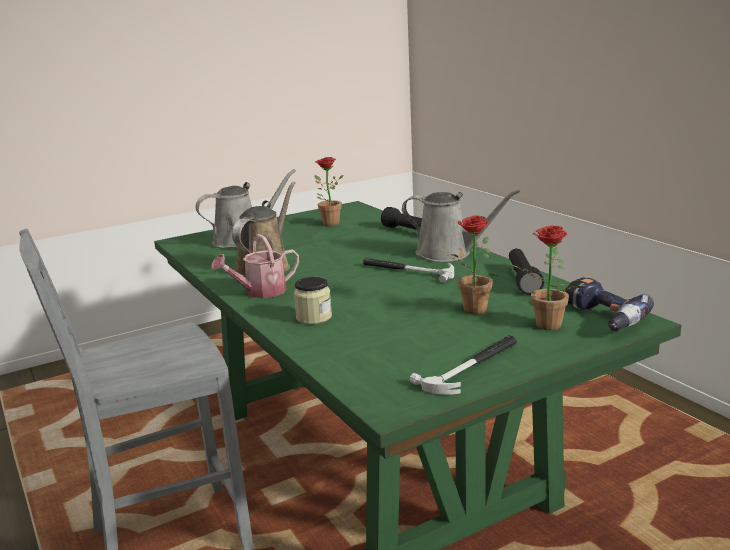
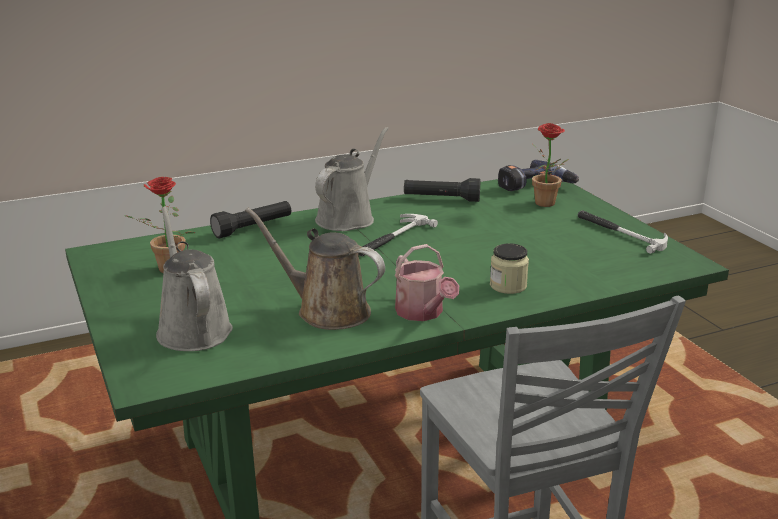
camera: 85 degrees left, 5 degrees up
potted plant [435,215,499,314] -> none

